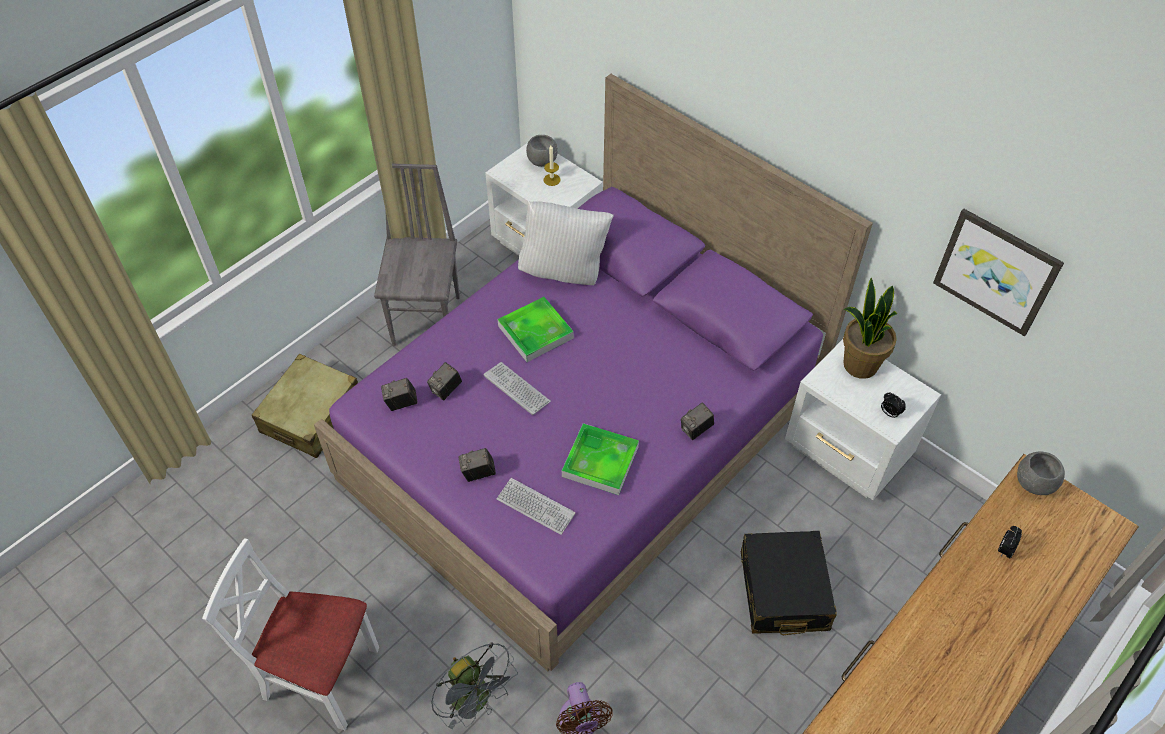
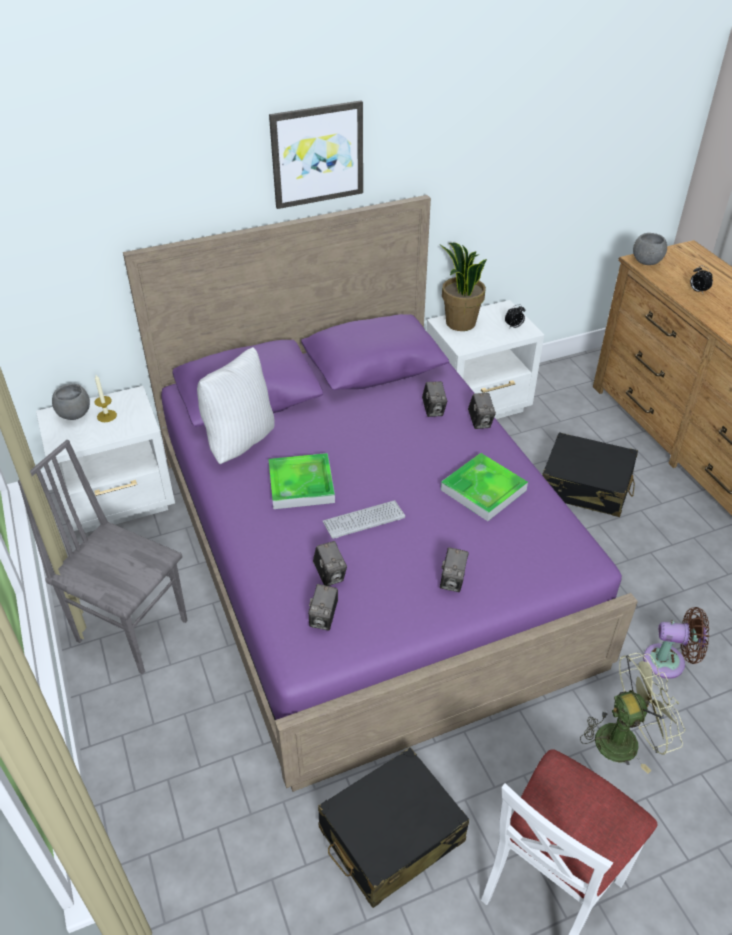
camera: 65 degrees left, 10 degrees down
beige suitcase [252,354,358,458] -> none
grey fan [431,642,518,729] -> green fan [580,653,685,774]
keyboard [497,478,575,535] -> none
picture [933,209,1064,336] -> picture moved to [269,100,363,209]
none -> black suitcase [318,747,469,908]
none -> camera [422,381,447,417]

